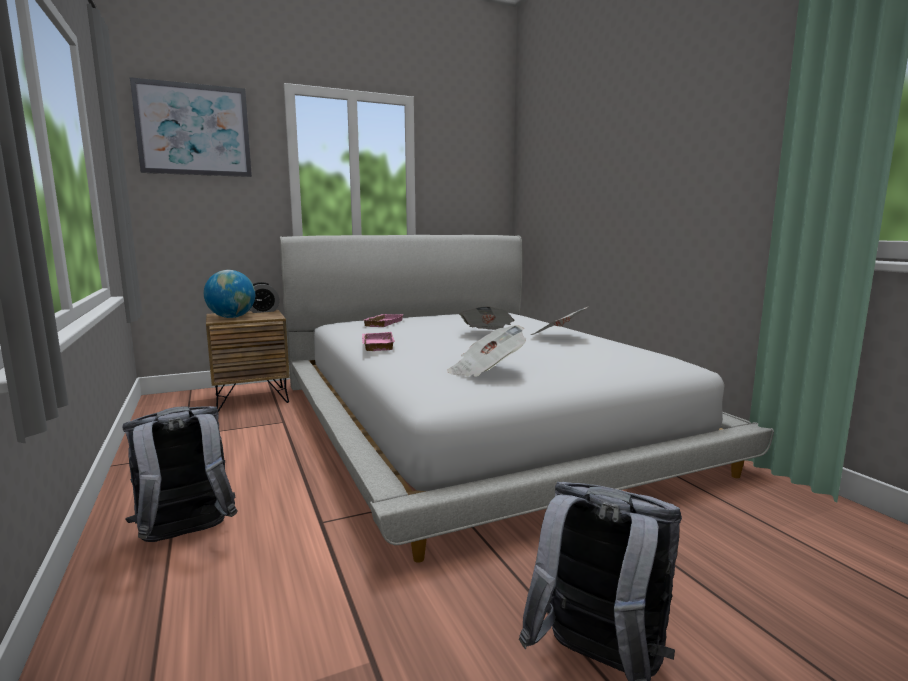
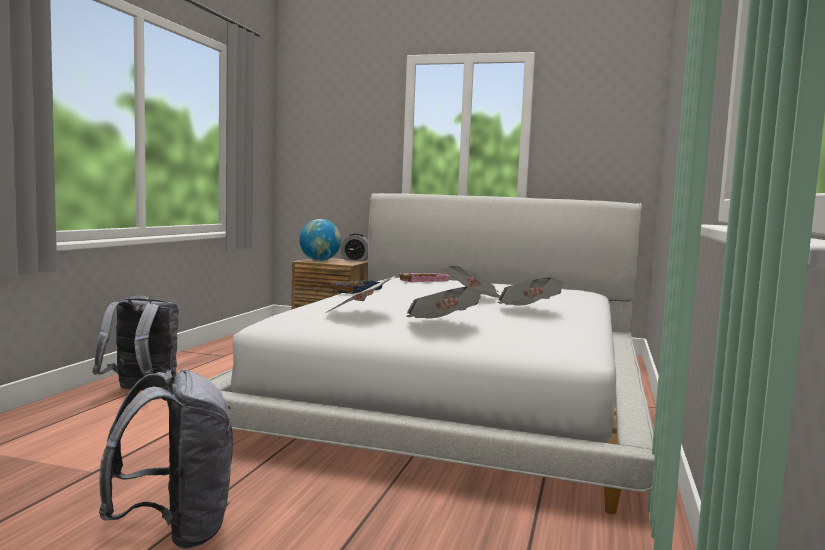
camera: 40 degrees right, 5 degrees down
picture [130,77,252,177] -> none
pink tray [362,332,395,351] -> blue tray [332,281,382,294]
none -> newspaper [406,287,483,319]

